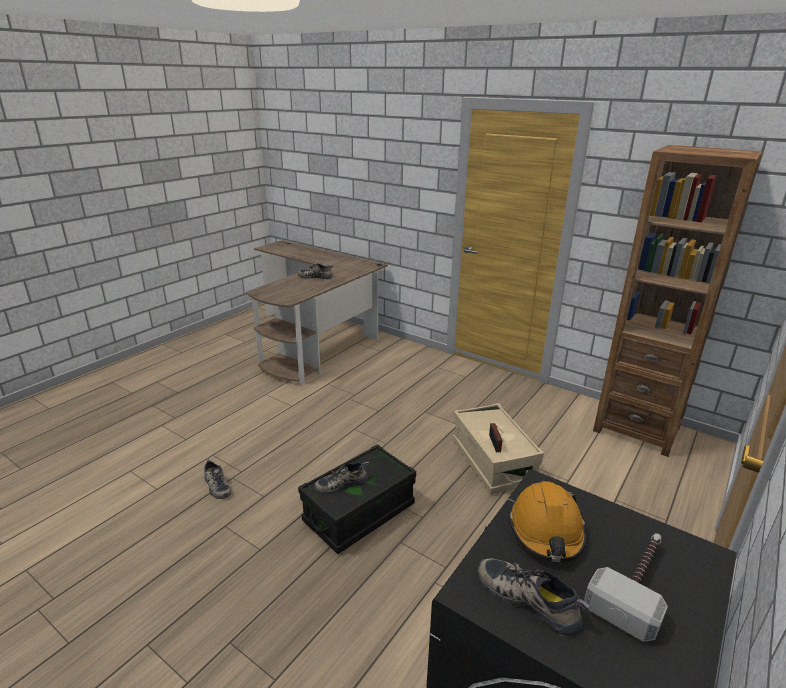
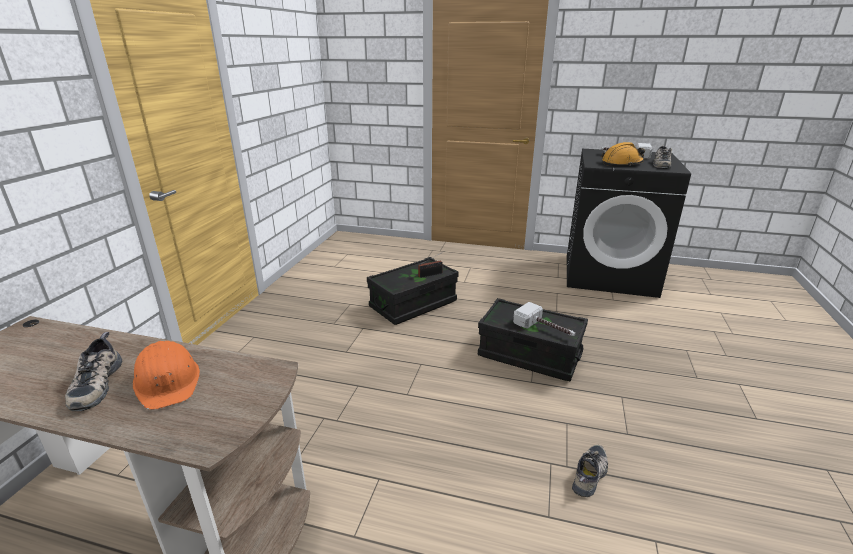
camera: 110 degrees left, 0 degrees up
shoe [314,462,369,494] -> hammer [513,302,575,336]
beige storage box [453,403,544,494] -> black storage box [367,257,459,325]
brown bookcase [593,145,762,457] -> none
none -> orange hard hat [133,341,200,410]

